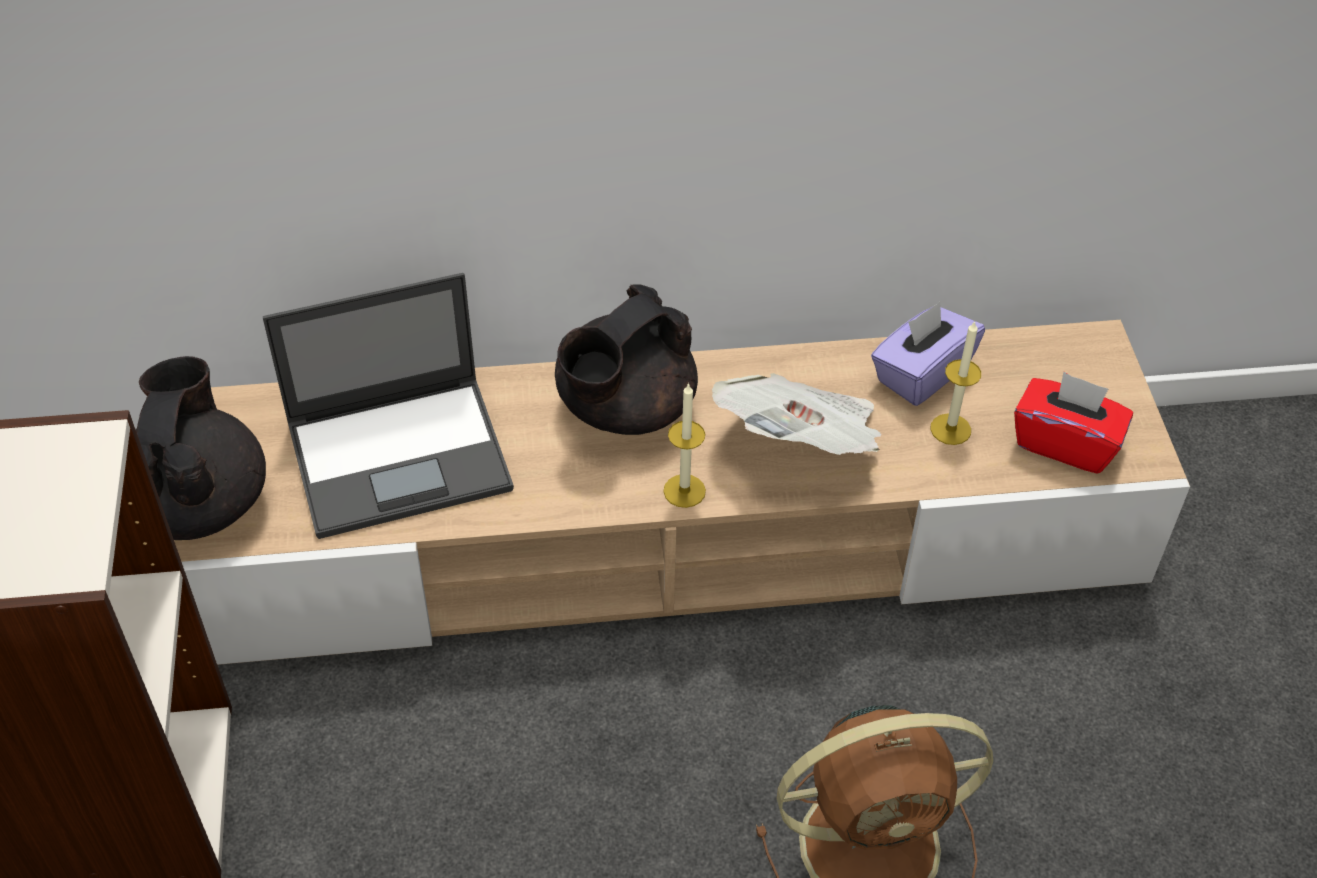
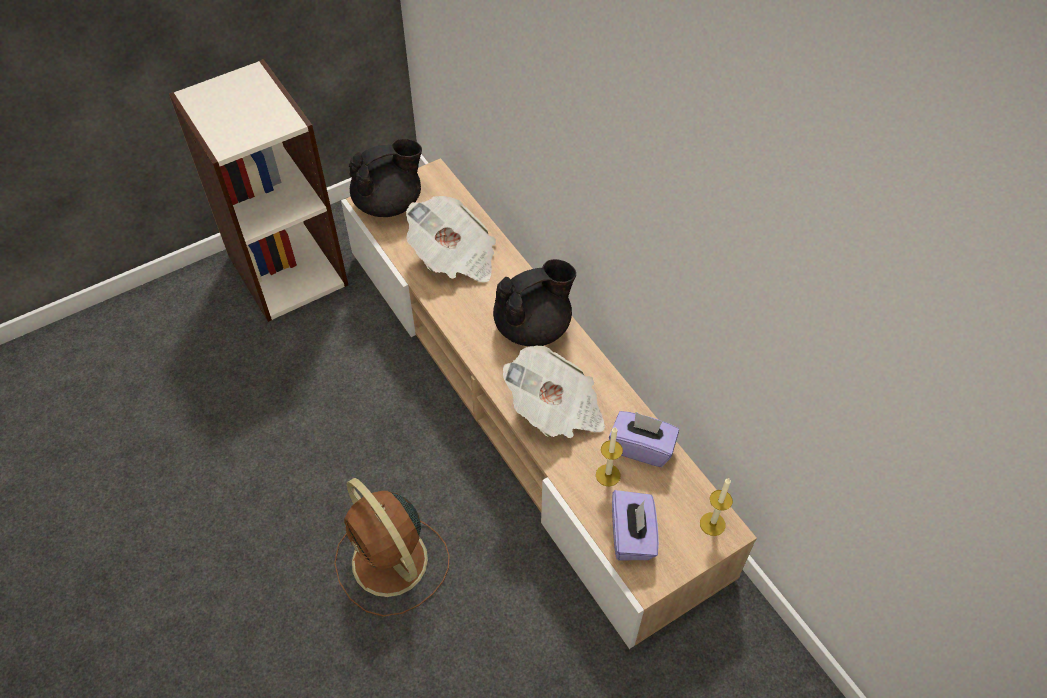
camera: 65 degrees right, 5 degrees up
laptop [263,273,514,539] -> newspaper [406,196,496,283]
black teapot [555,284,698,435] -> black teapot turned 135 degrees clockwise [493,259,576,346]
candle [663,383,706,508] -> candle moved to [700,478,733,536]
red tissue box [1014,372,1133,474] -> purple tissue box [612,490,659,560]

